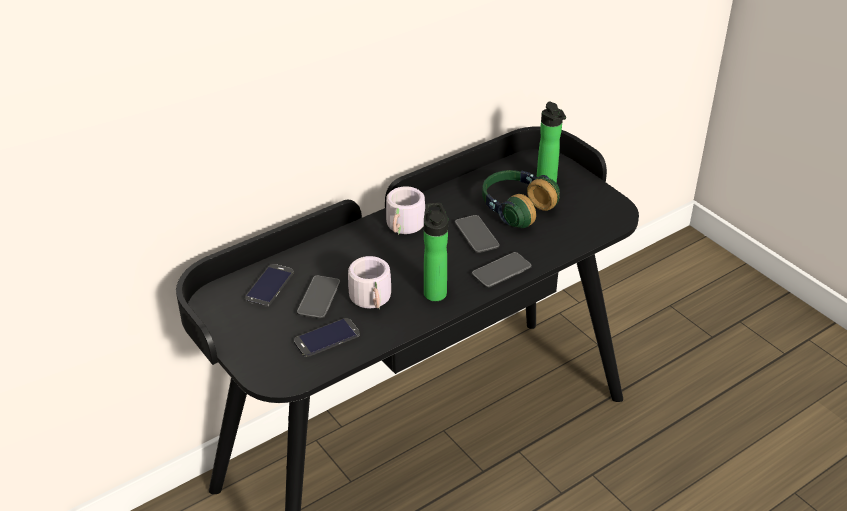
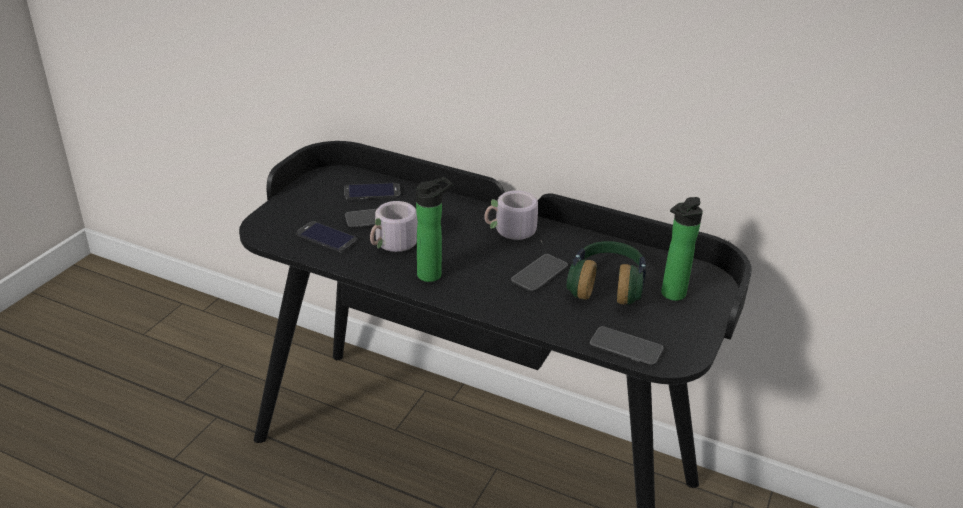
camera: 60 degrees right, 5 degrees down
phone [472,252,532,288] -> phone moved to [590,326,664,366]

